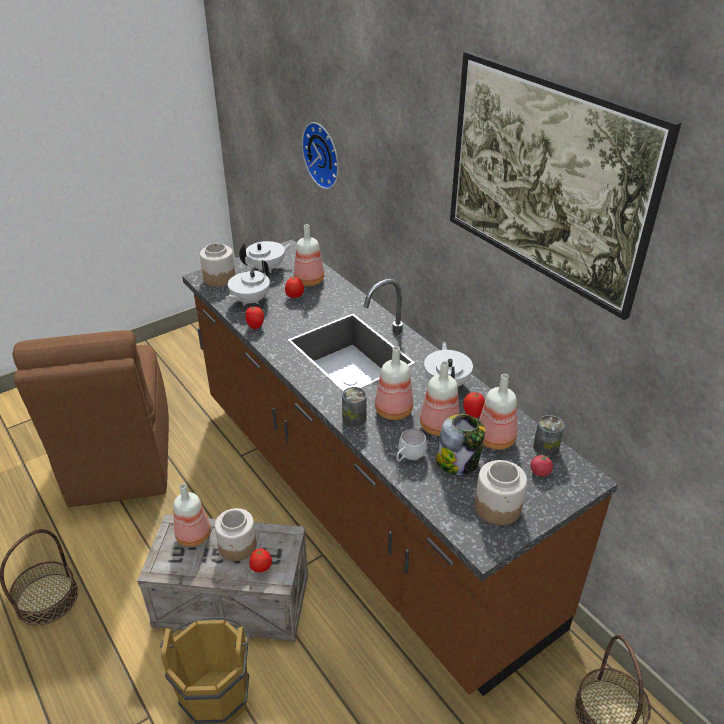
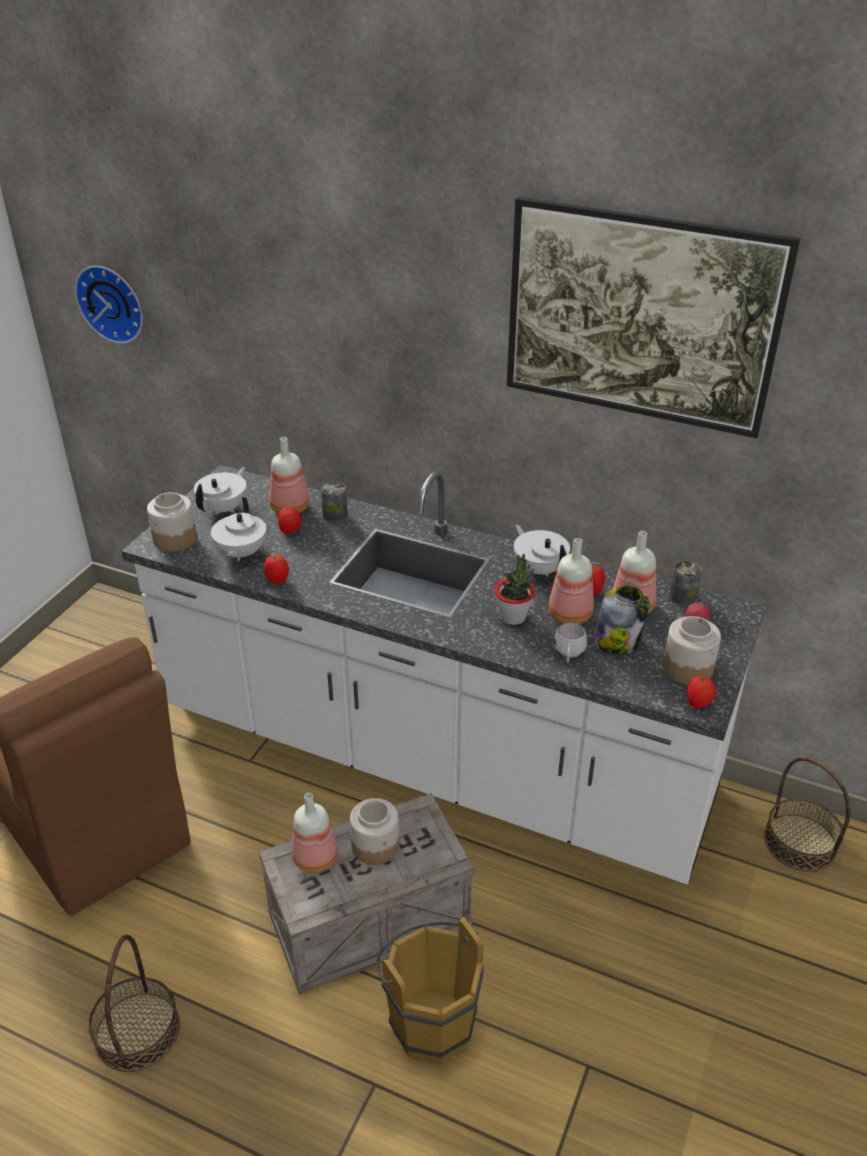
camera: 30 degrees left, 0 degrees up
brown counter [182,240,618,696] -> white counter [122,465,766,884]
tomato [249,548,272,572] -> tomato moved to [687,675,716,708]
wall clock [302,122,339,189] -> wall clock moved to [75,266,143,344]
can [342,387,367,428] -> can moved to [321,481,348,523]
bottle [375,346,413,420] -> potted plant [494,554,535,625]

